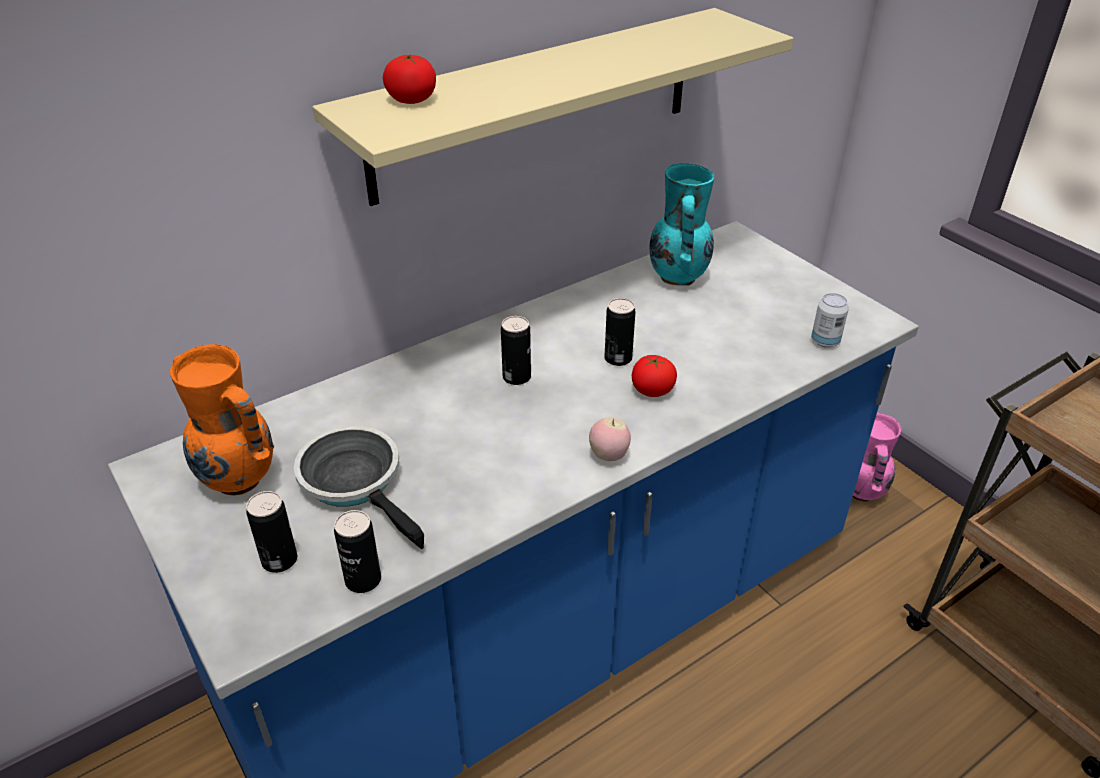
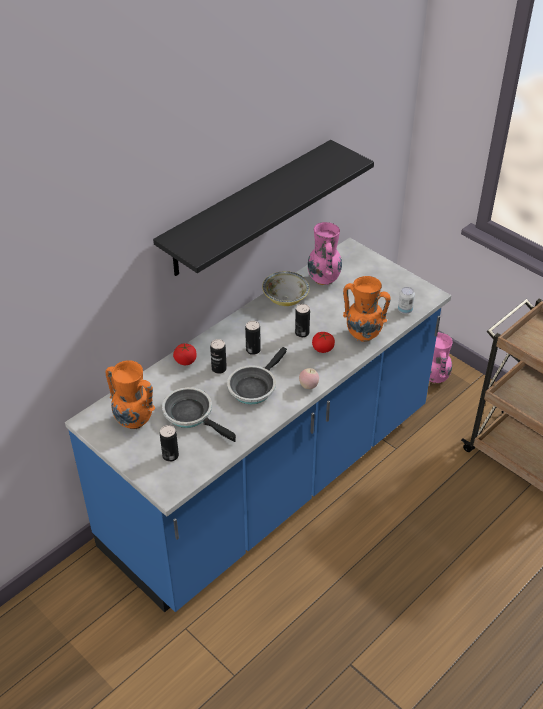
camera: 10 degrees left, 5 degrees up
beige shelf [313,8,794,206] -> black shelf [153,140,374,276]
can [334,510,381,593] -> can moved to [210,339,227,374]
tomato [383,54,436,104] -> tomato moved to [173,343,196,365]
turquoise vase [649,163,714,286] -> pink vase [308,222,342,285]
none -> frying pan [227,347,287,404]
none -> bowl [262,271,309,306]
none -> orange vase [343,276,391,342]

